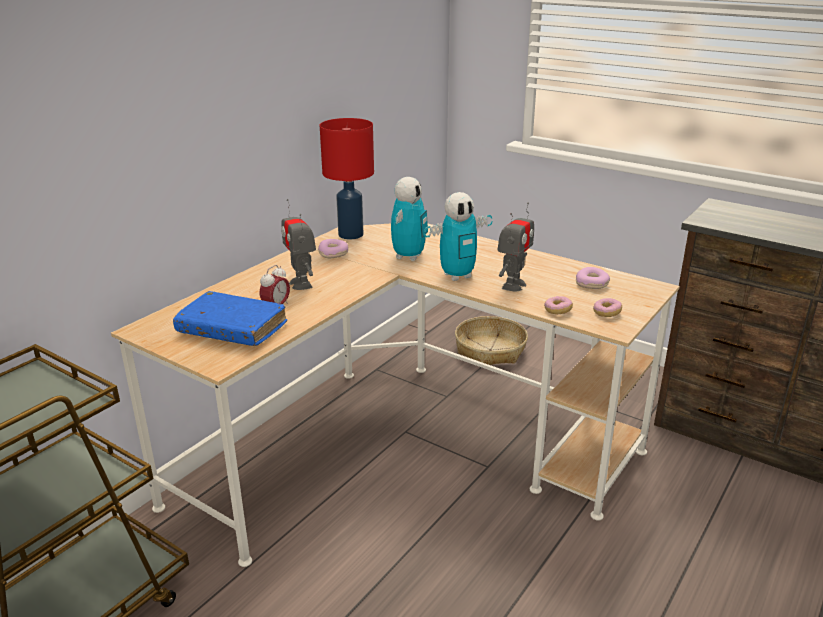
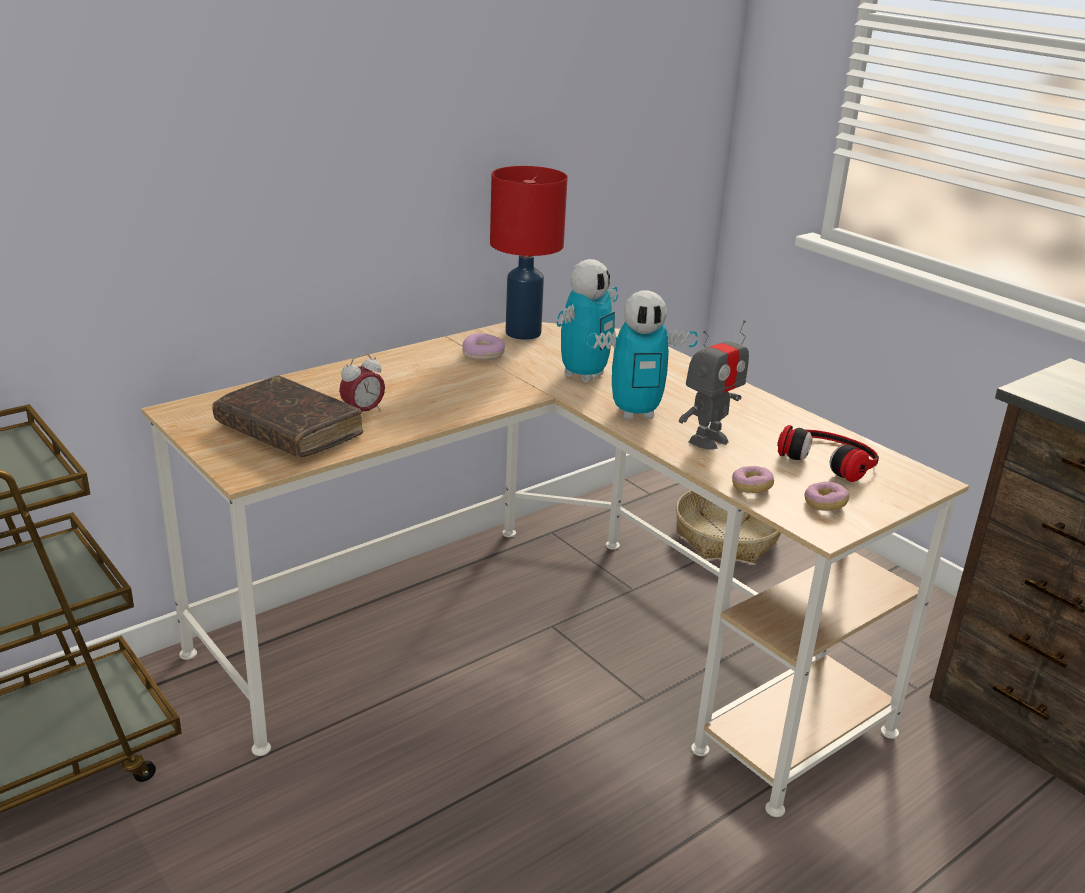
camera: 15 degrees right, 0 degrees up
blue book [173,291,287,346] -> brown book [212,375,363,458]
toy robot [281,199,316,290] -> none
donut [576,267,610,289] -> headphones [777,425,879,482]

